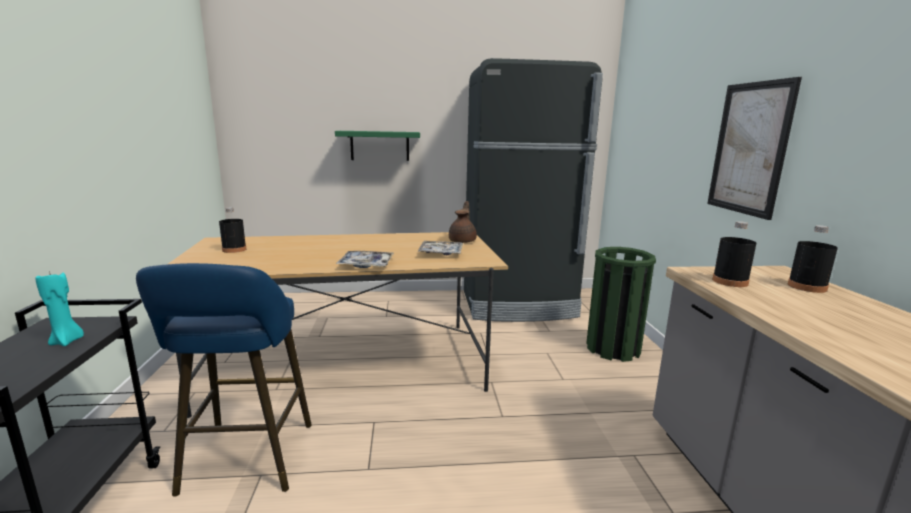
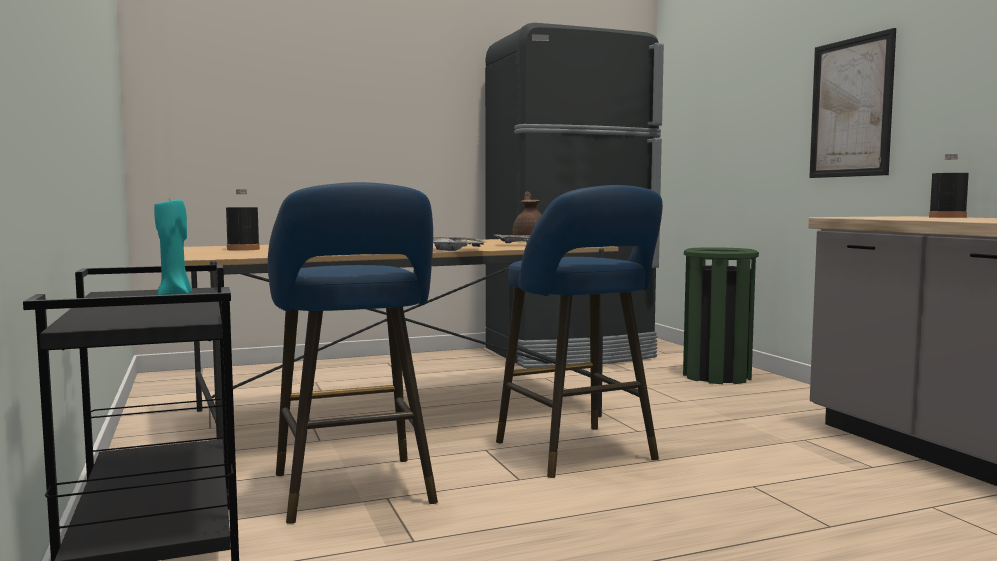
camera: 15 degrees left, 10 degrees down
green shelf [335,131,420,161] -> none
black bottle [712,221,756,287] -> none
none -> blue stool [496,185,663,478]

